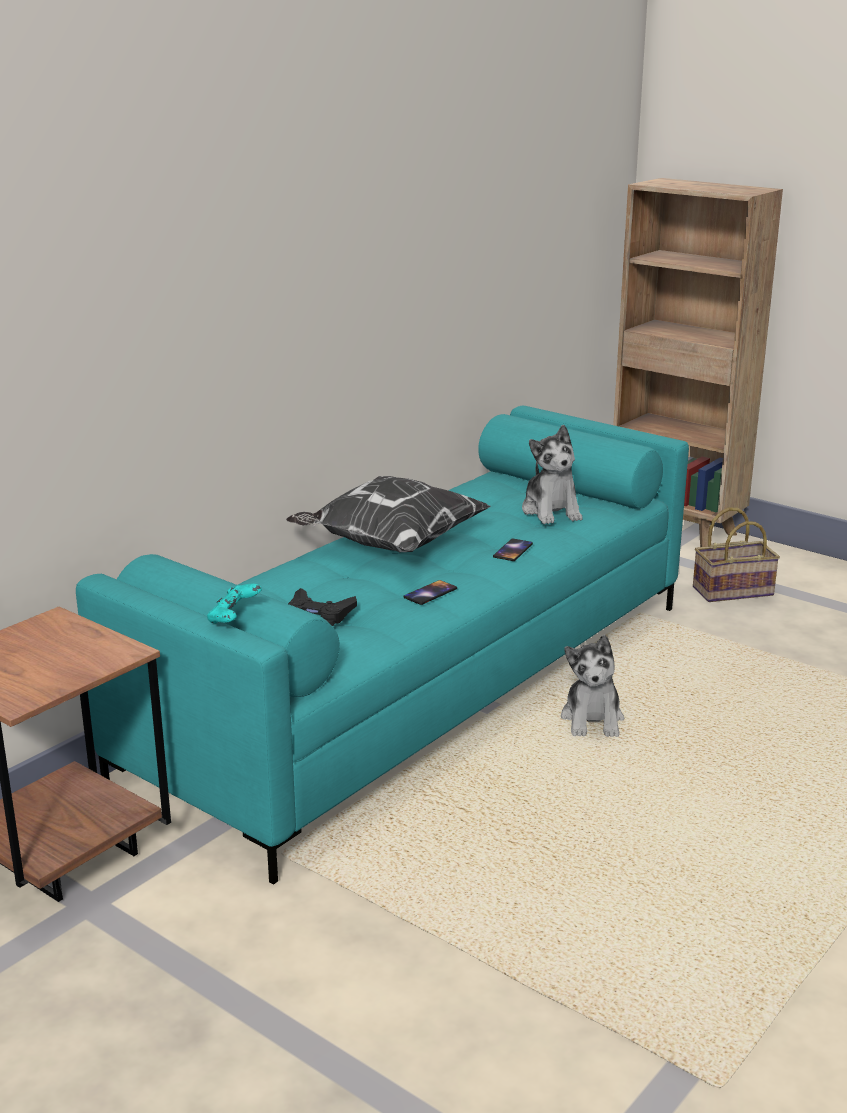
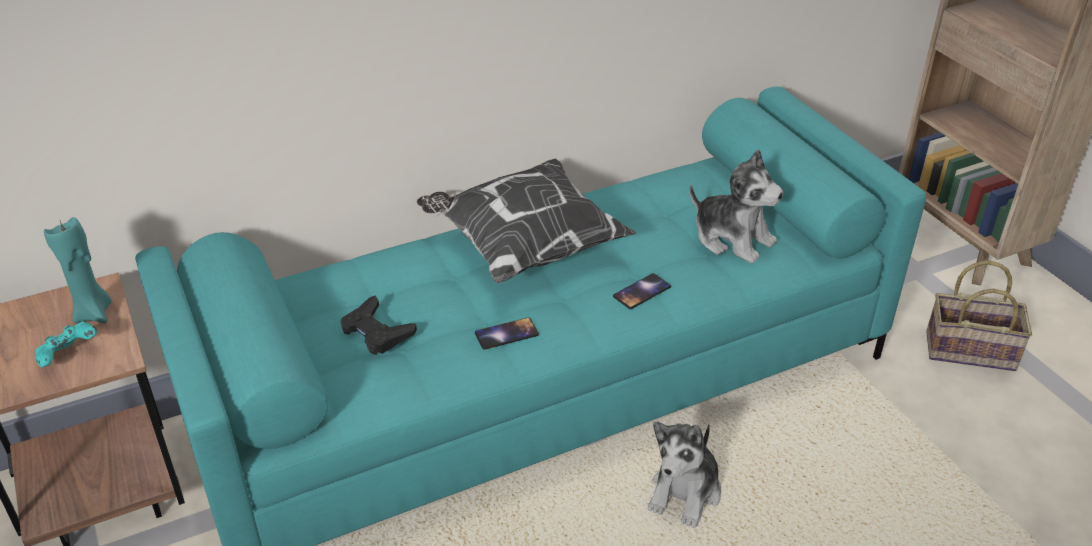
camera: 25 degrees right, 15 degrees up
turquoise game controller [207,584,262,624] -> turquoise game controller moved to [35,321,98,367]
plush toy [522,425,583,524] -> plush toy turned 60 degrees counterclockwise [689,149,784,263]
none -> turquoise candle [44,217,112,323]

